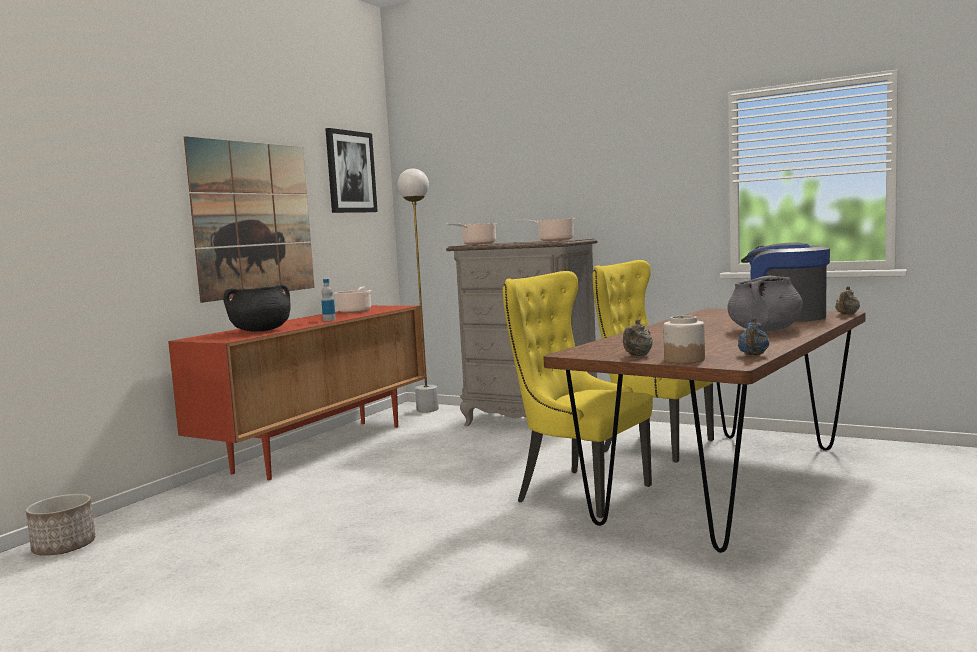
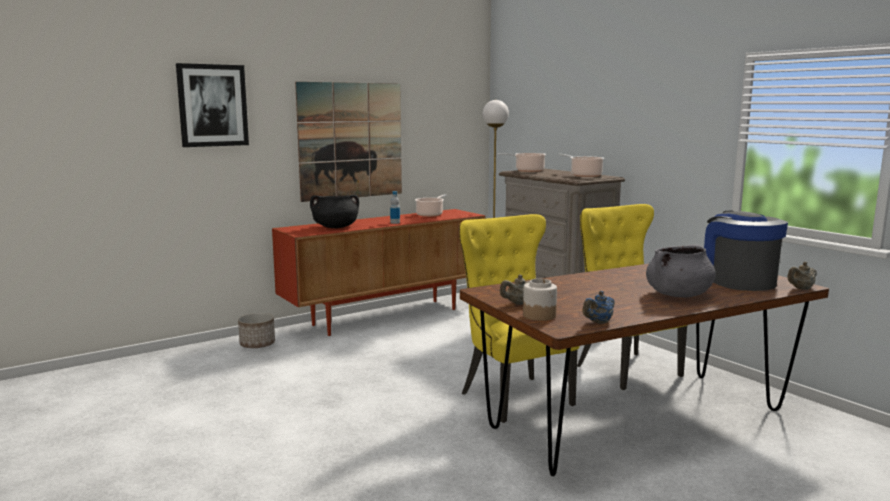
camera: 25 degrees right, 5 degrees up
planter [26,494,95,556] -> planter moved to [238,313,275,348]
picture [325,128,378,213] -> picture moved to [176,63,249,147]

